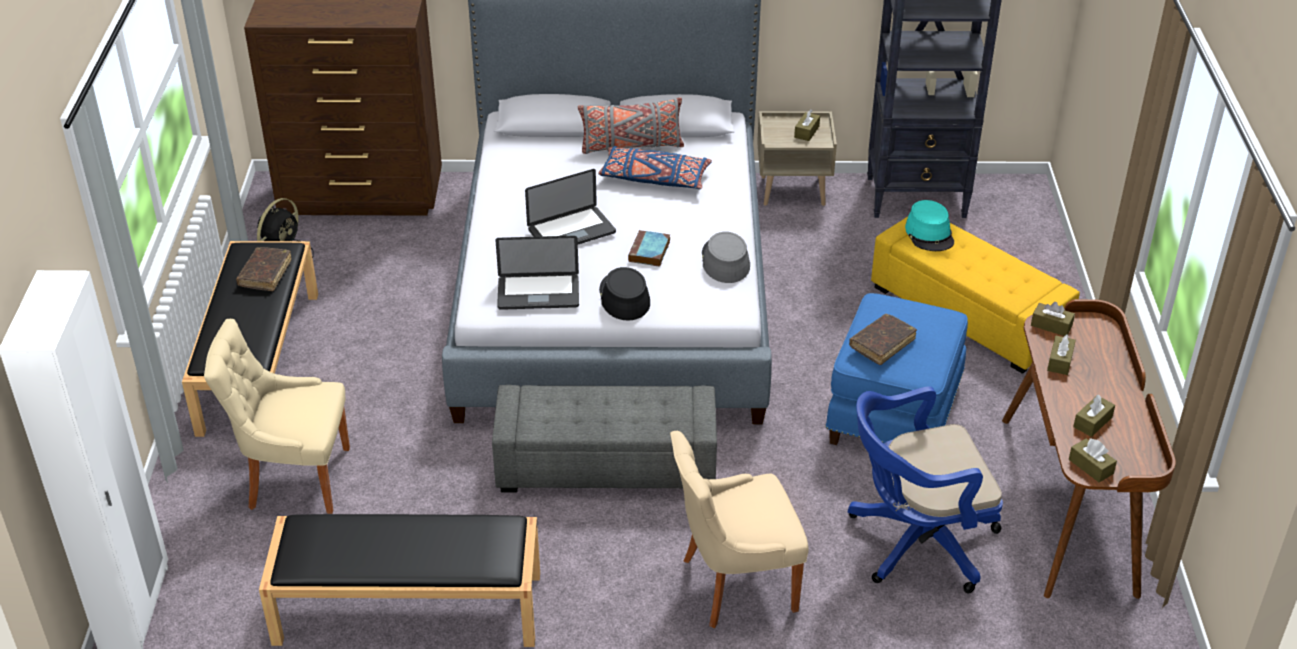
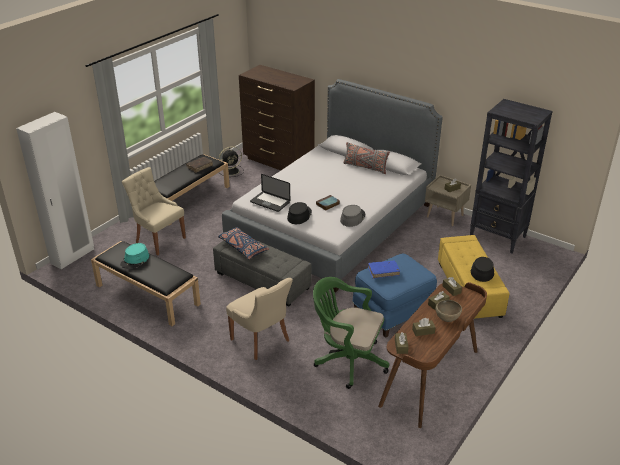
camera: 35 degrees right, 5 degrees down
laptop [525,169,616,244] -> none
blue pillow [598,146,712,189] -> blue pillow moved to [218,227,269,259]
beige chair [670,431,809,628] -> beige chair turned 150 degrees counterclockwise [226,278,293,360]
blue office chair [848,386,1003,593] -> green office chair [313,277,389,389]
brown book [849,314,917,365] -> blue book [368,260,400,279]
turquoise hat [905,200,954,251] -> turquoise hat moved to [120,243,149,269]
none -> brown bowl [436,300,462,322]
none -> black hat [471,257,494,282]

